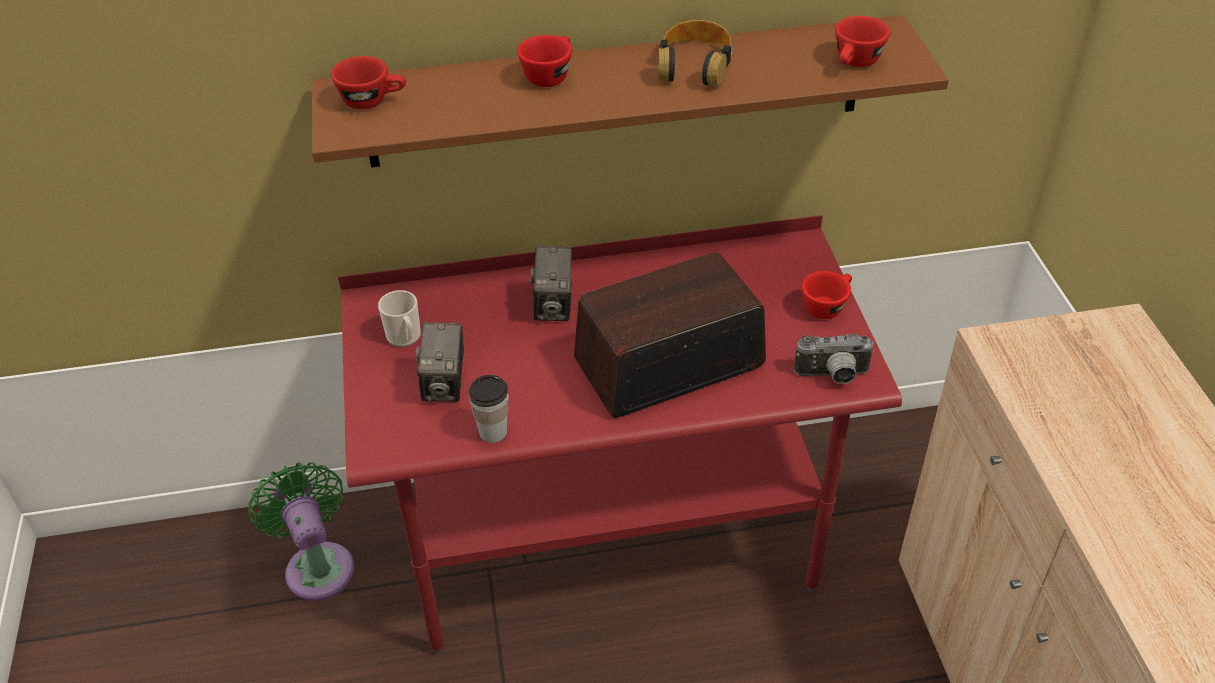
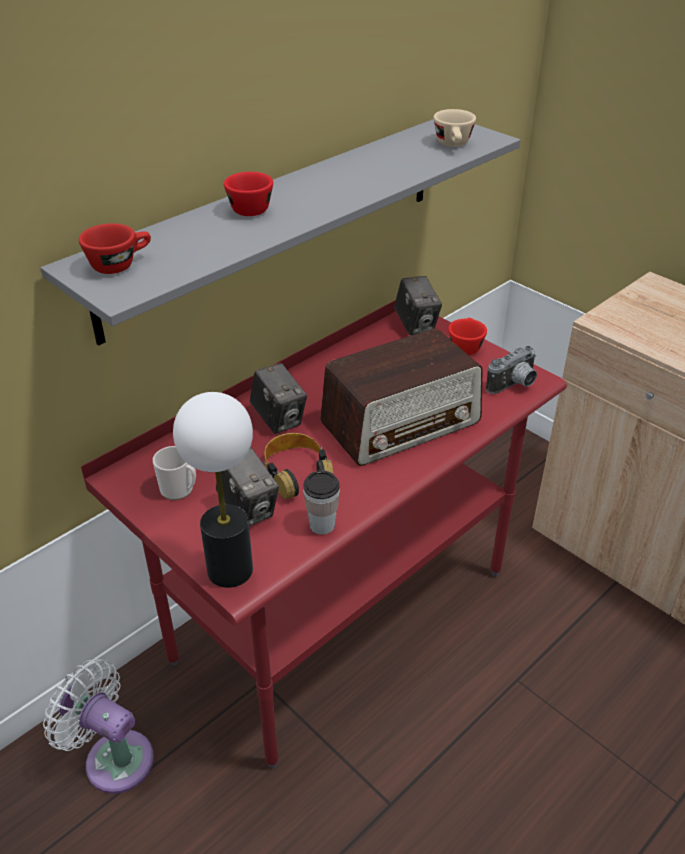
camera: 35 degrees left, 5 degrees down
green fan [248,462,355,601] -> white fan [43,659,154,794]
brown shelf [312,15,949,168] -> grey shelf [40,119,520,346]
radio [574,252,766,418] -> radio turned 150 degrees counterclockwise [320,328,483,466]
headphones [658,20,733,86] -> headphones moved to [264,433,334,499]
red cup [835,16,890,67] -> beige cup [434,109,476,147]
none -> table lamp [173,392,253,588]
none -> camera [394,276,442,335]

